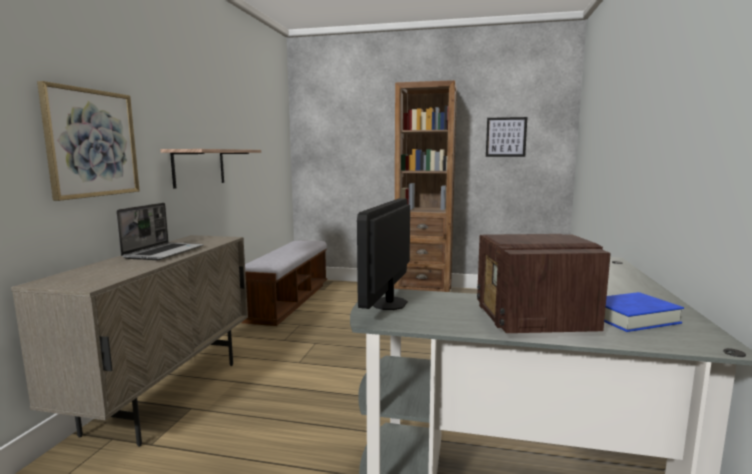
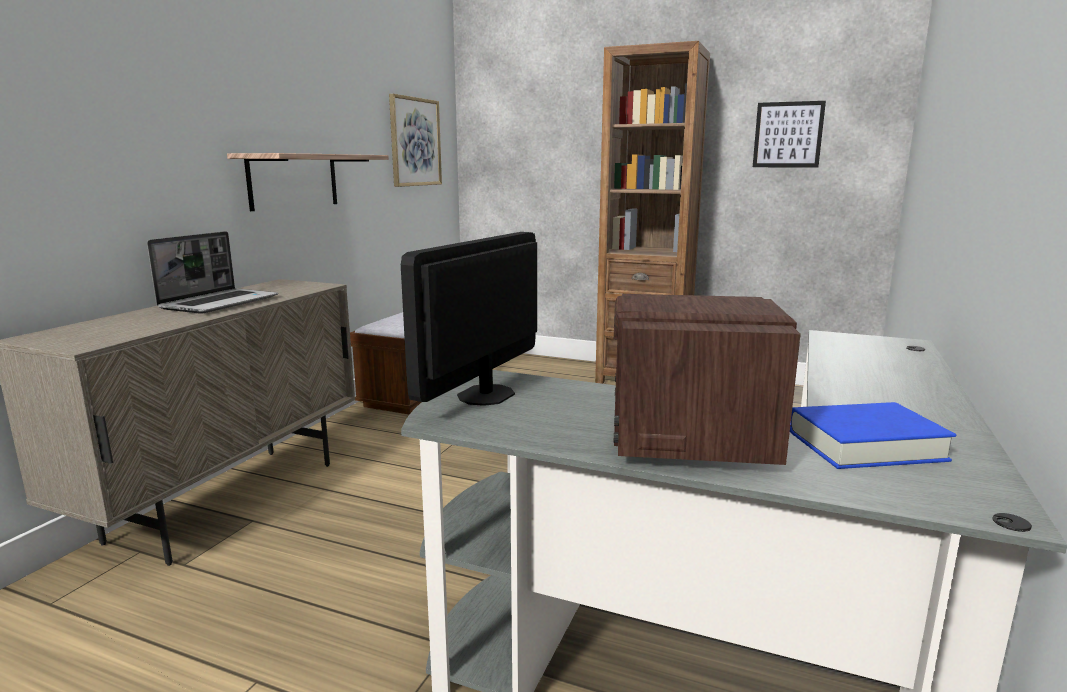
camera: 10 degrees right, 5 degrees up
picture [37,81,140,201] -> picture moved to [389,94,442,187]

